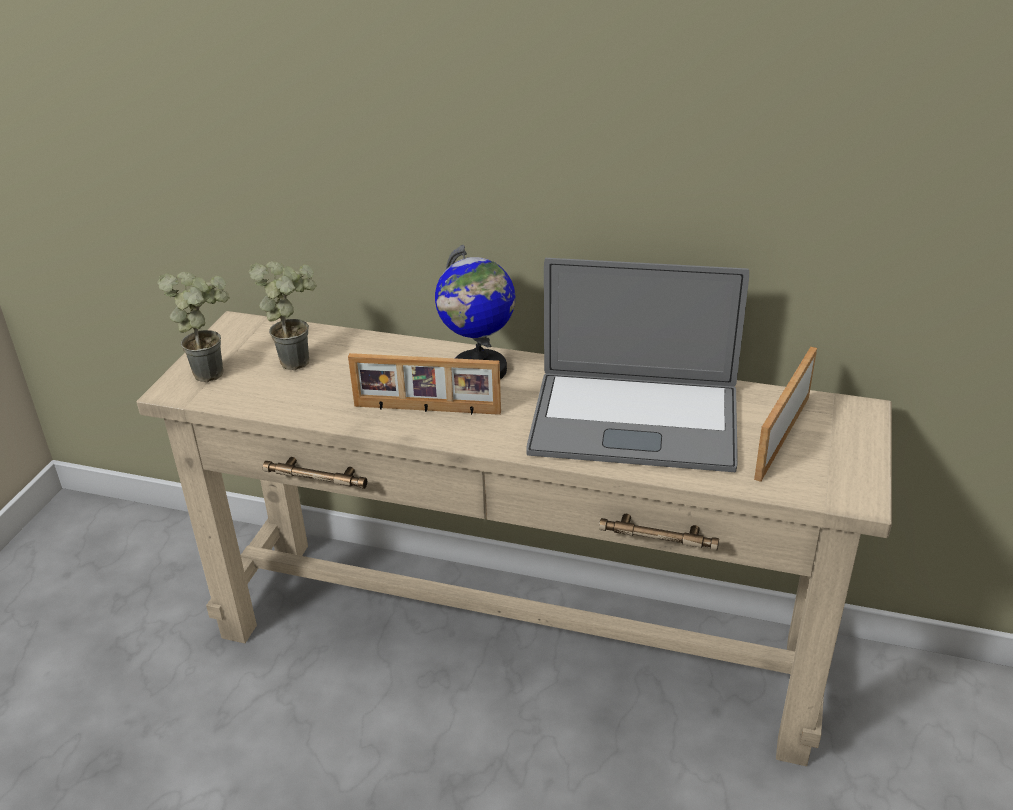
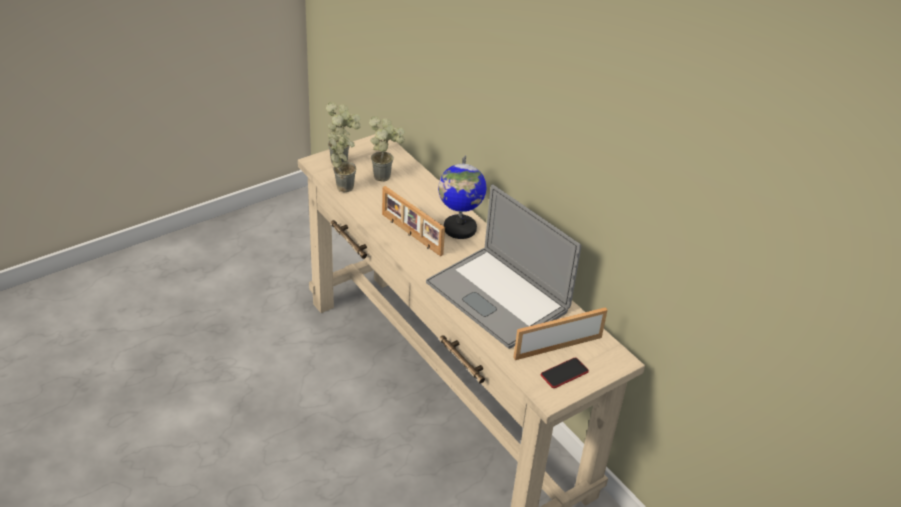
camera: 35 degrees right, 5 degrees up
none -> potted plant [328,129,357,192]
none -> phone [541,358,589,388]

